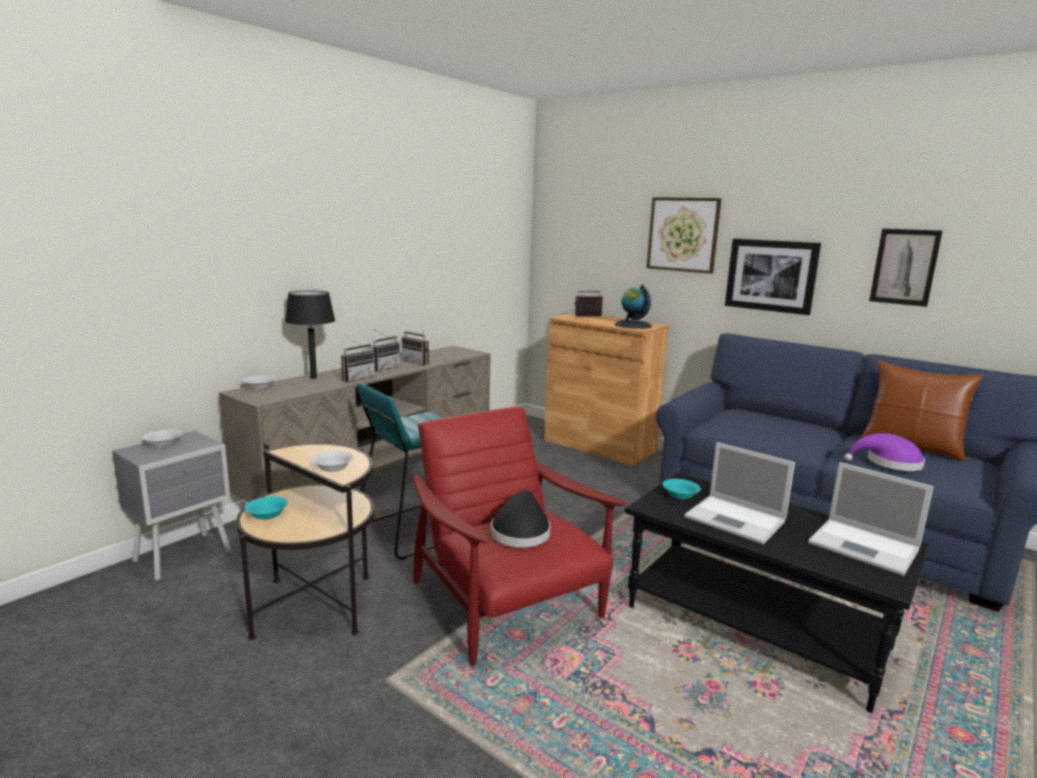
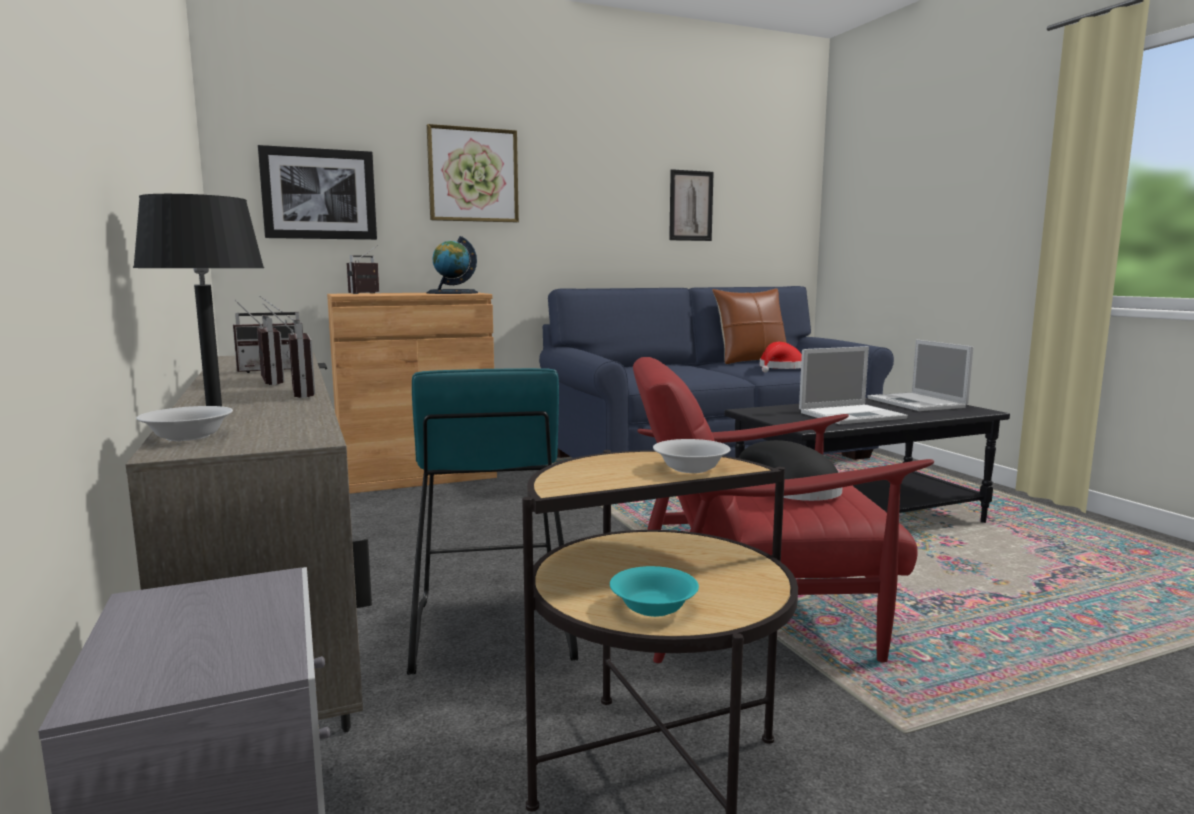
camera: 60 degrees left, 5 degrees down
white bowl [142,430,182,447] -> none
turquoise bowl [663,479,701,499] -> none
picture [725,239,821,315] -> picture moved to [258,145,377,240]
laptop [808,462,934,576] -> laptop turned 90 degrees clockwise [867,339,974,411]
purple hat [844,433,925,471] -> red hat [760,342,802,372]

